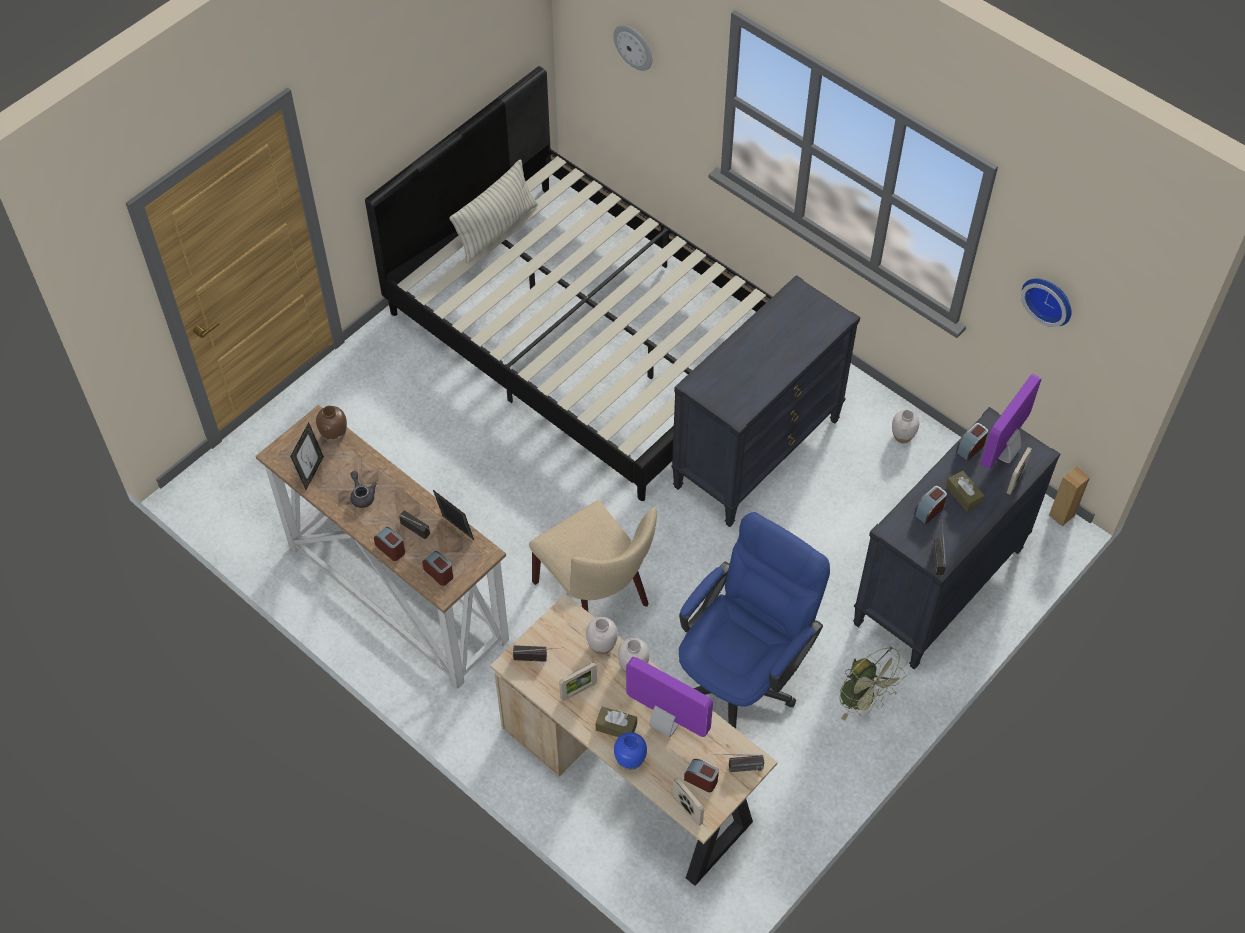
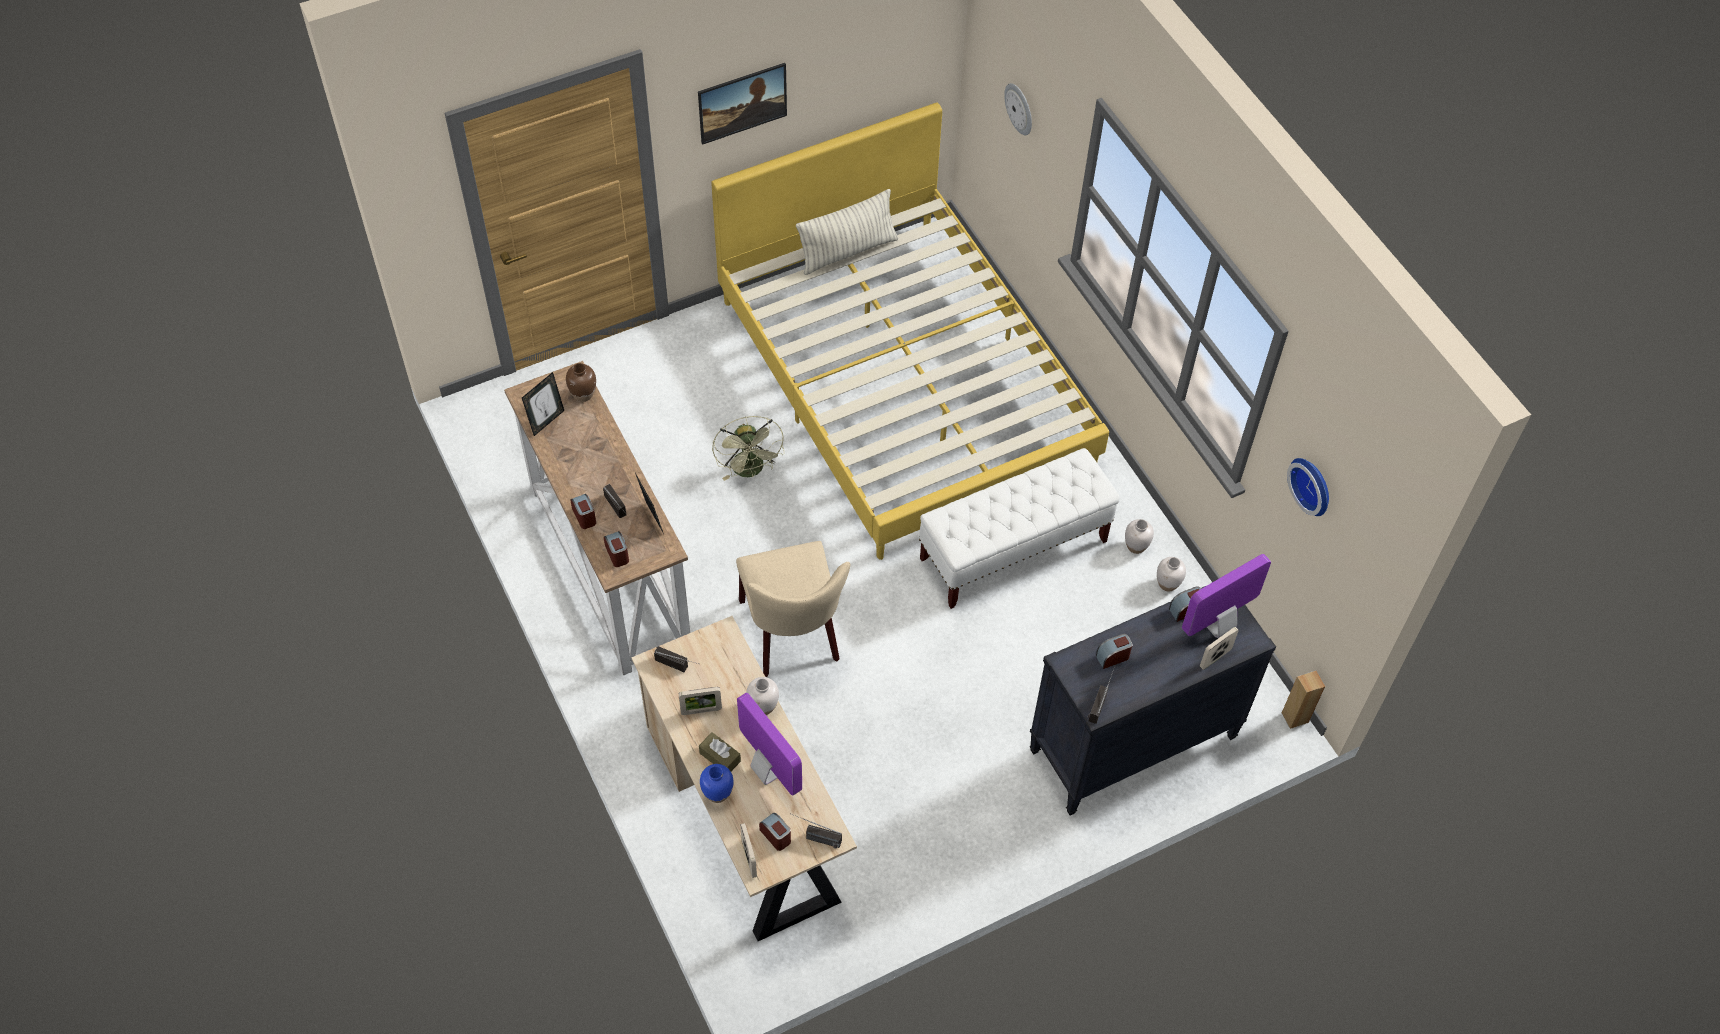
camera: 20 degrees right, 0 degrees up
grey teapot [350,471,377,508] -> none
black bed [365,66,773,501] -> yellow bed [711,102,1109,560]
white vase [586,617,618,655] -> white vase moved to [1125,519,1154,554]
black dresser [671,275,860,527] -> white bench [919,448,1120,609]
blue office chair [679,512,830,729] -> none
green fan [839,647,907,721] -> green fan moved to [712,416,784,481]
brown tissue box [946,471,984,512] -> none
none -> picture [698,63,787,145]

